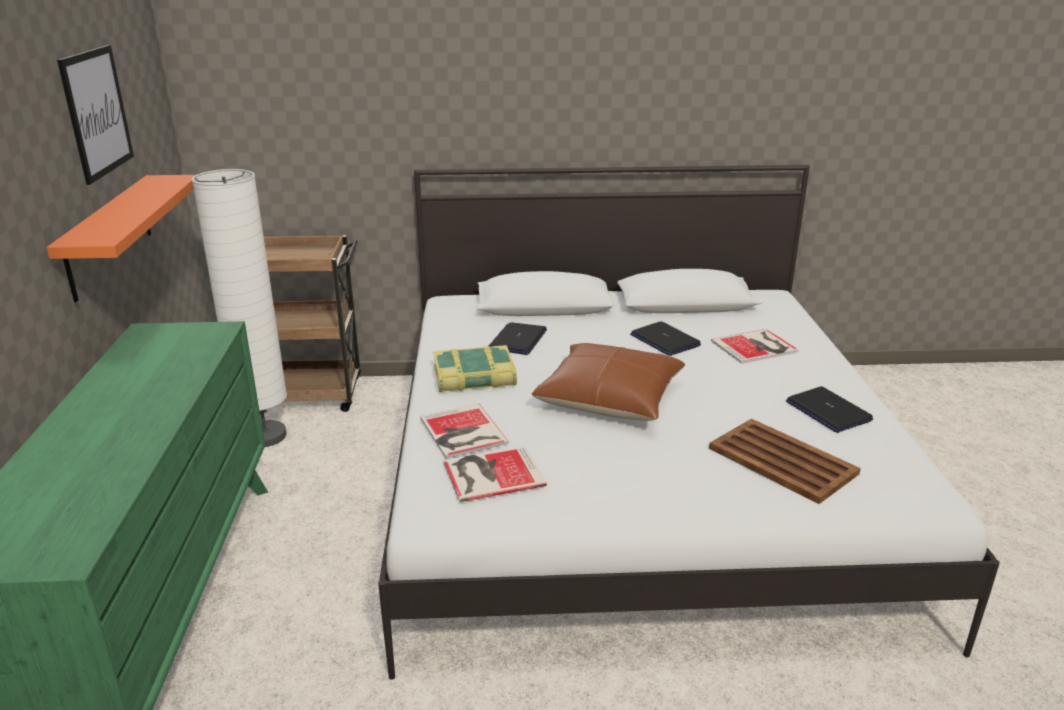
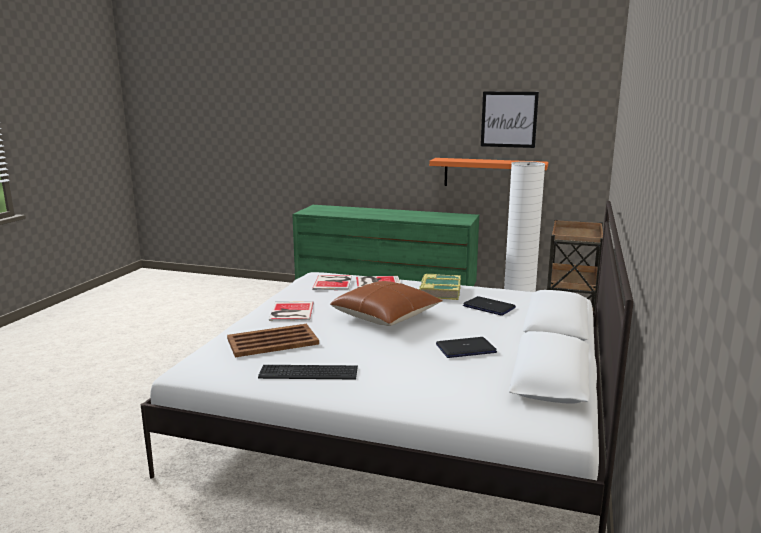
camera: 110 degrees right, 10 degrees down
book [711,329,798,364] -> book moved to [269,301,314,321]
laptop [786,387,873,433] -> keyboard [258,365,358,380]

